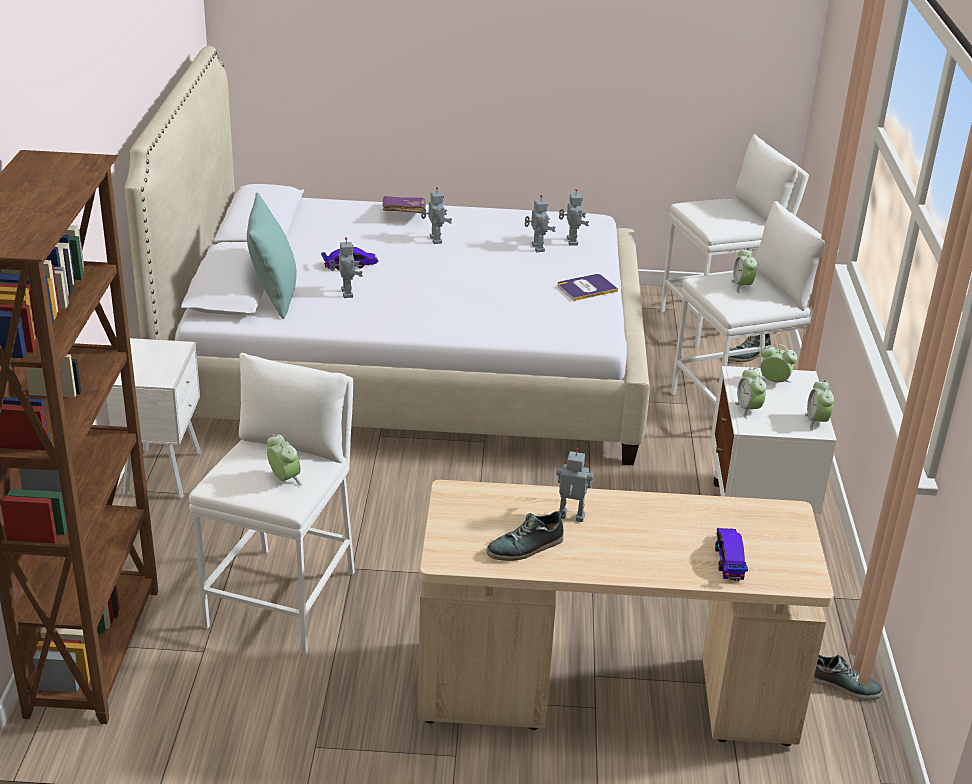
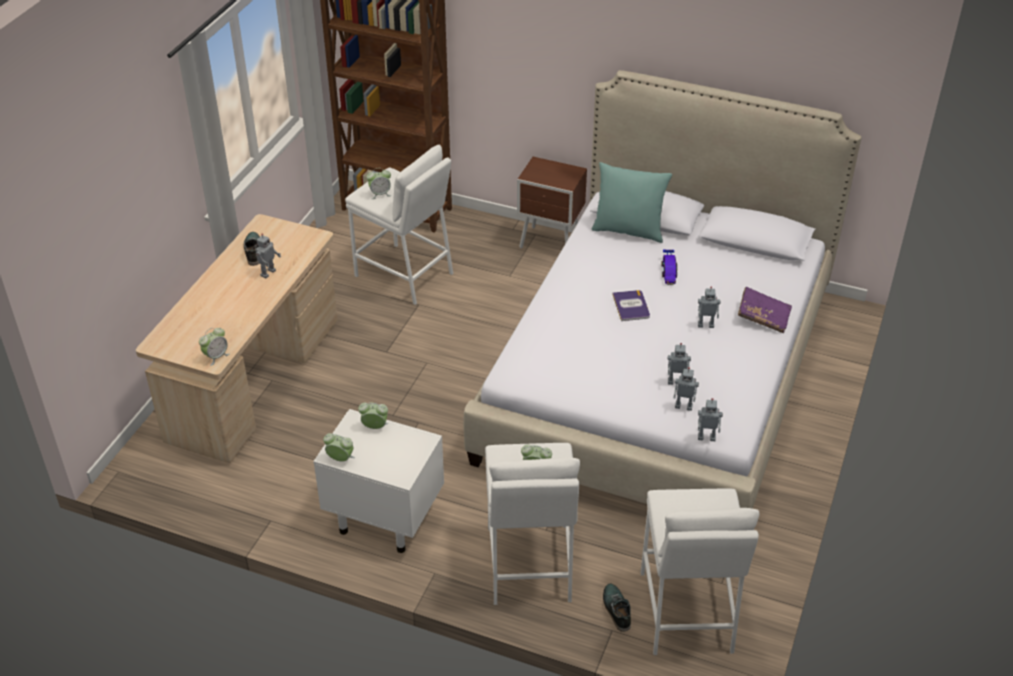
camera: 110 degrees right, 10 degrees up
white nightstand [107,338,201,499] -> brown nightstand [517,157,587,248]
toy robot [330,237,363,298] -> toy robot moved to [698,398,723,441]
book [558,274,618,301] -> book moved to [612,290,650,321]
toy car [715,528,748,581] -> none
alarm clock [760,344,797,383] -> alarm clock moved to [199,328,230,366]
shoe [813,654,882,700] -> none

